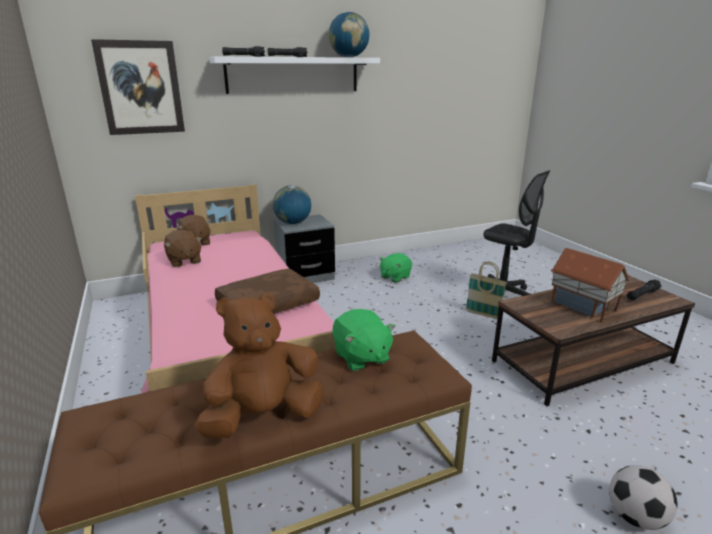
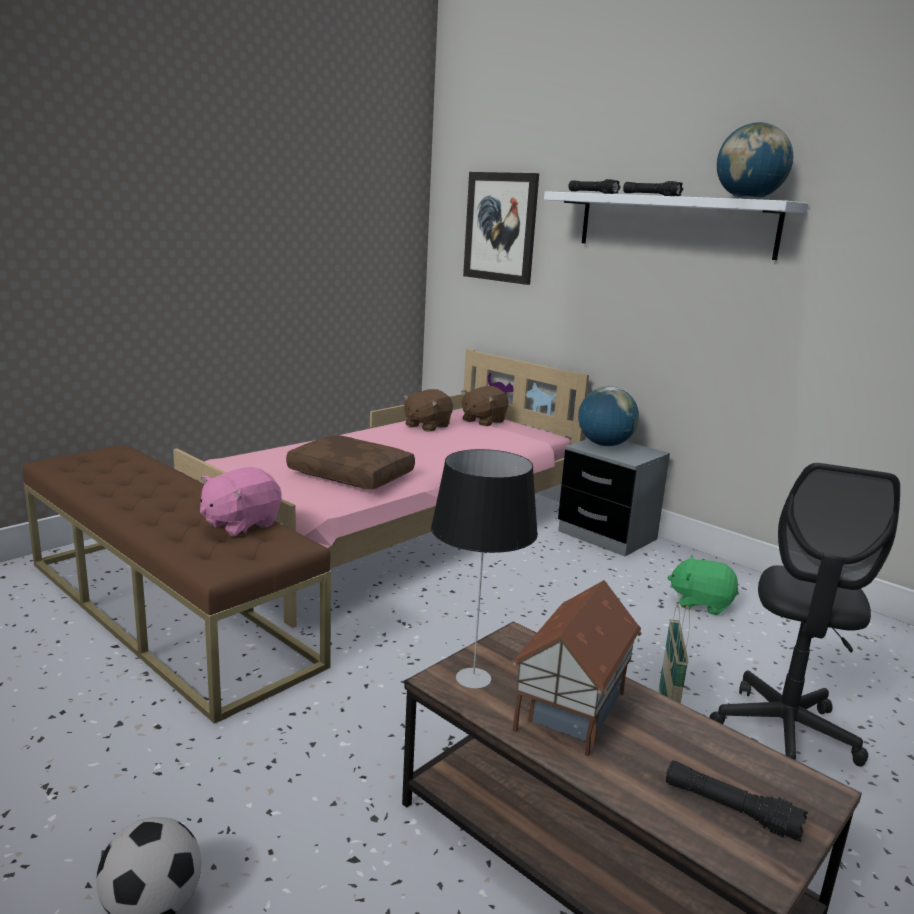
camera: 65 degrees right, 5 degrees down
brown plush toy [195,293,324,438] -> none
green plush toy [332,309,396,371] -> pink plush toy [200,467,282,537]
none -> table lamp [431,449,538,688]

